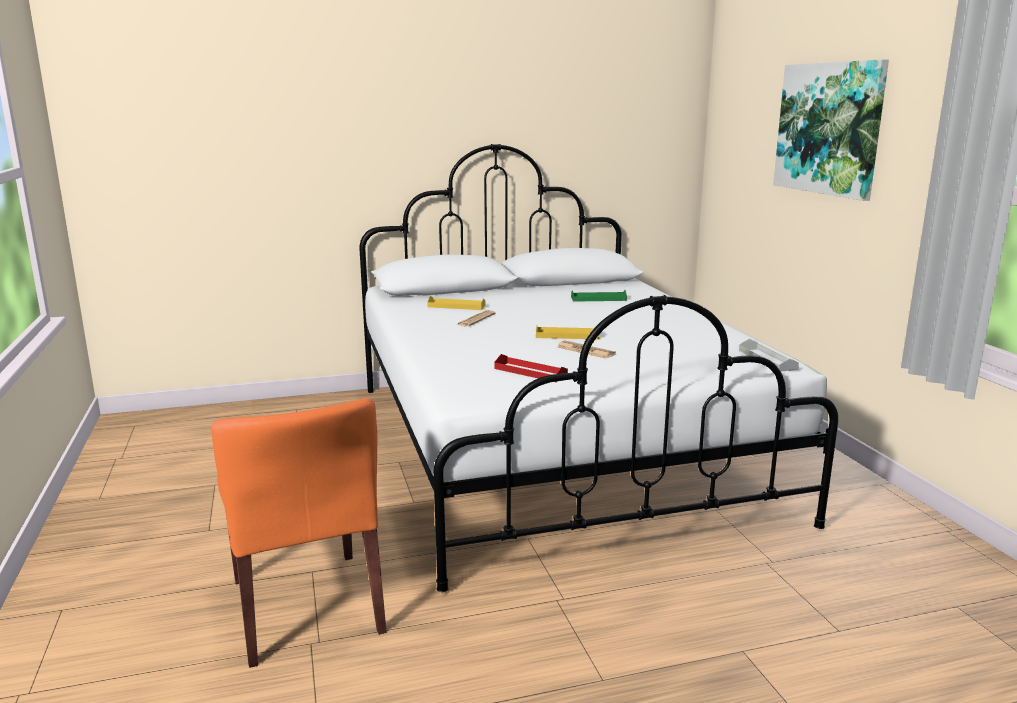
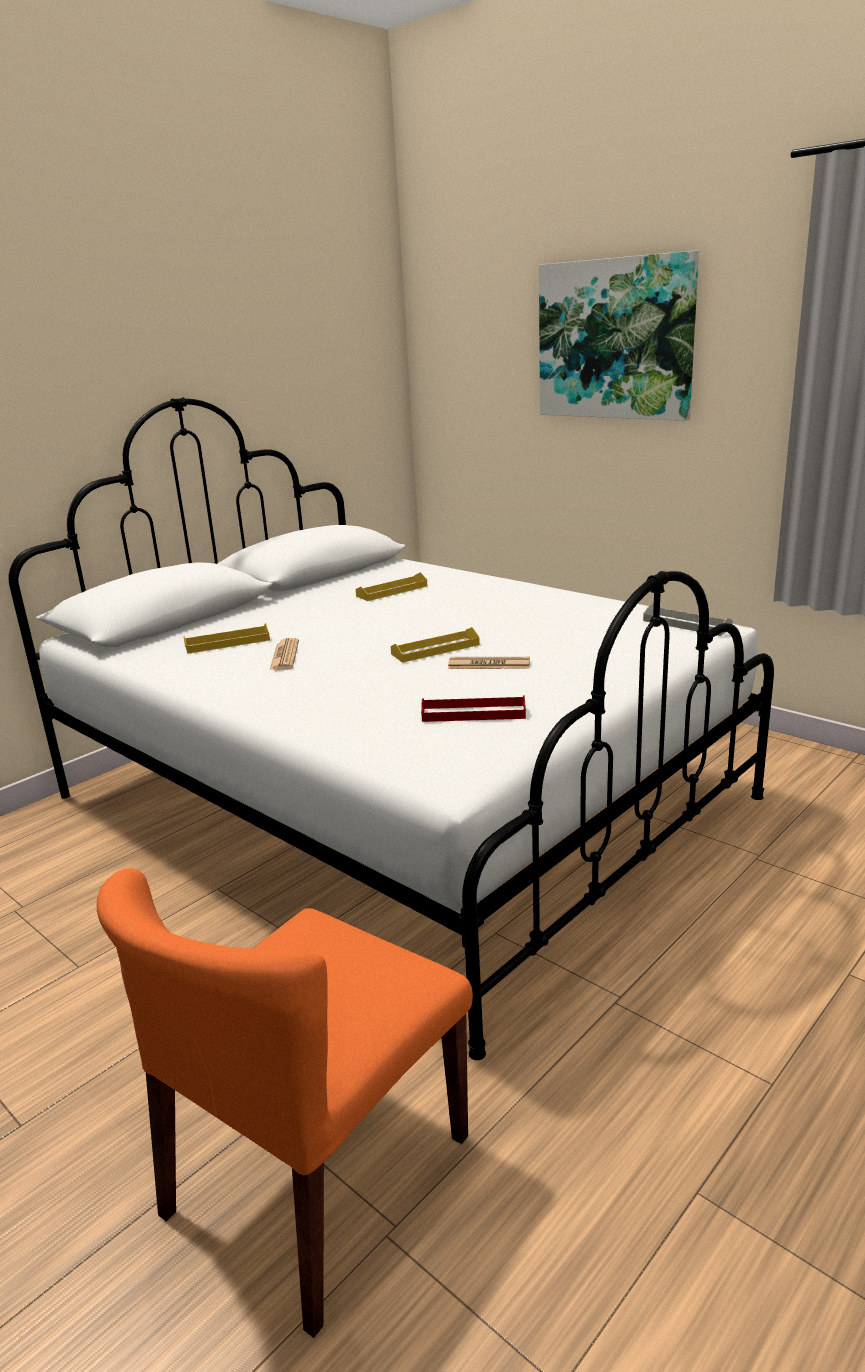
camera: 30 degrees left, 5 degrees up
orange chair [211,398,387,668] -> orange chair turned 90 degrees clockwise [97,868,473,1338]
green tray [571,290,627,302] -> yellow tray [356,572,428,601]

